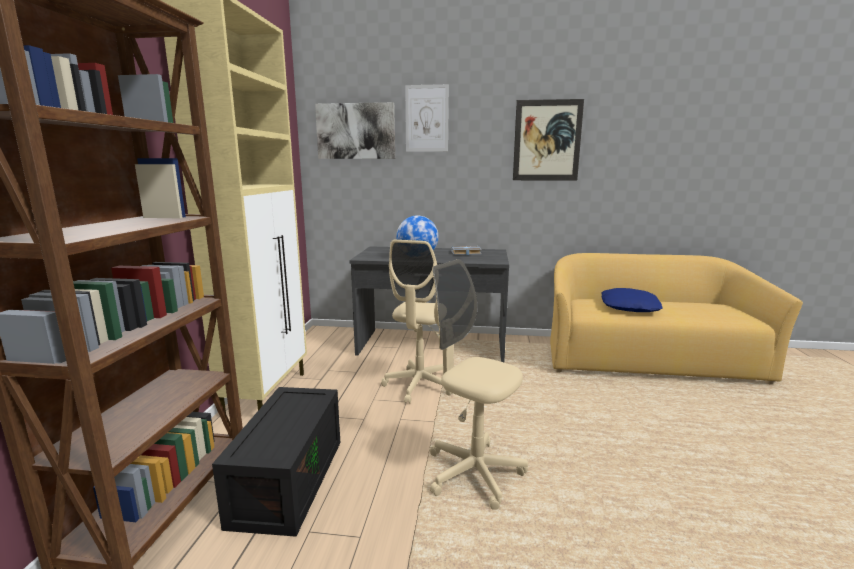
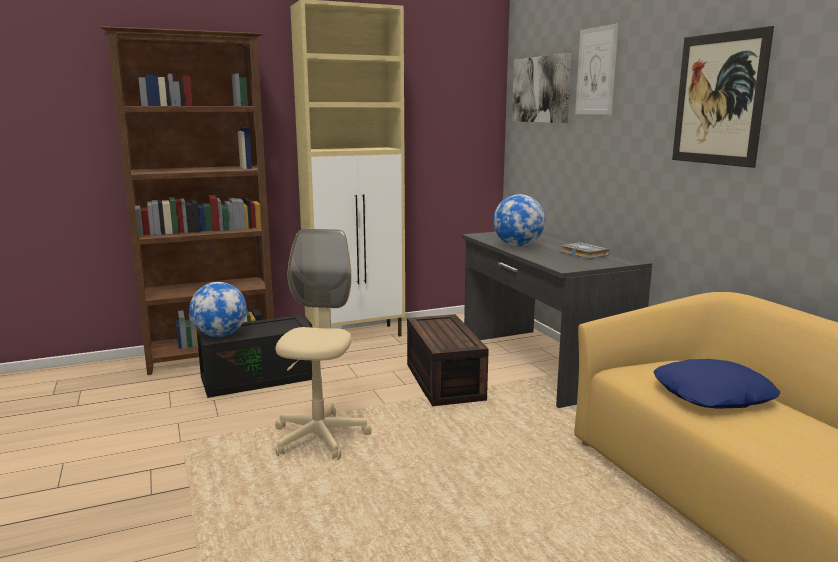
camera: 60 degrees right, 0 degrees up
beige office chair [381,239,453,404] -> brown storage box [407,314,489,406]
none -> globe [189,282,247,337]

